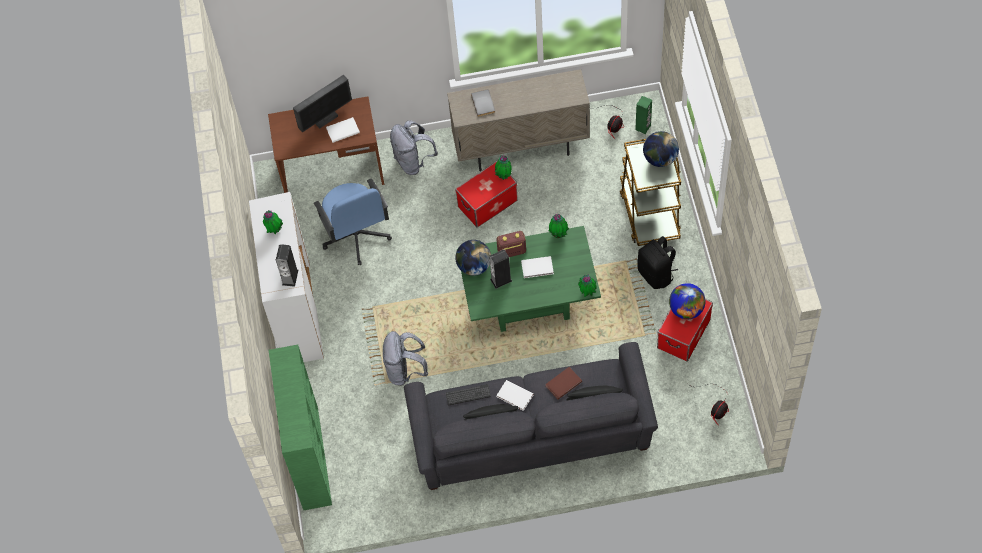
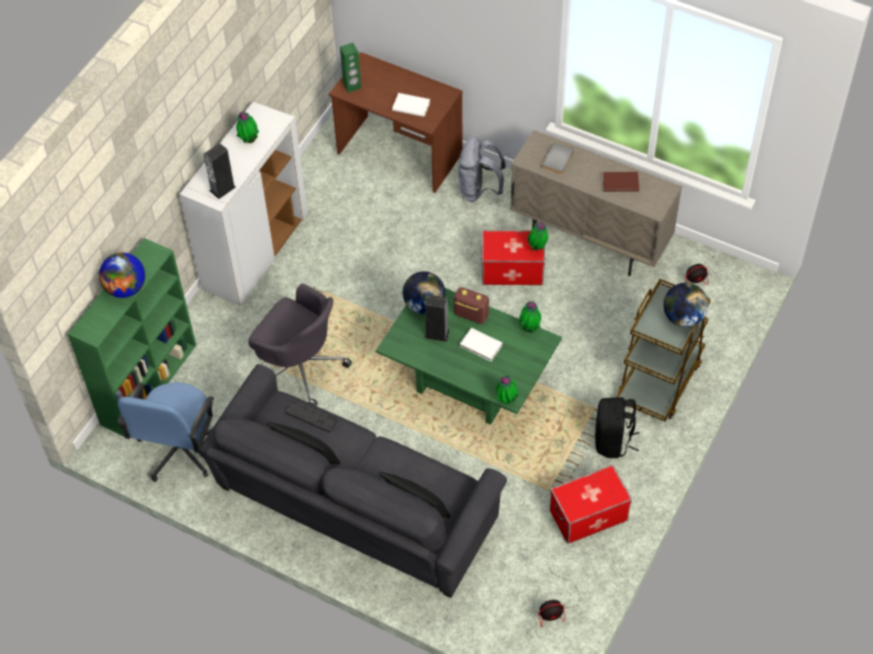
camera: 35 degrees right, 5 degrees down
monitor [293,75,352,132] -> none
blue office chair [314,179,392,265] -> blue office chair moved to [117,382,214,482]
grey backpack [383,331,428,386] -> grey office chair [248,284,352,406]
white book [496,380,534,411] -> none
brown book [545,367,582,399] -> brown book moved to [603,172,639,192]
green speaker [635,96,652,134] -> green speaker moved to [340,43,361,93]
globe [669,283,706,319] -> globe moved to [99,253,145,298]

